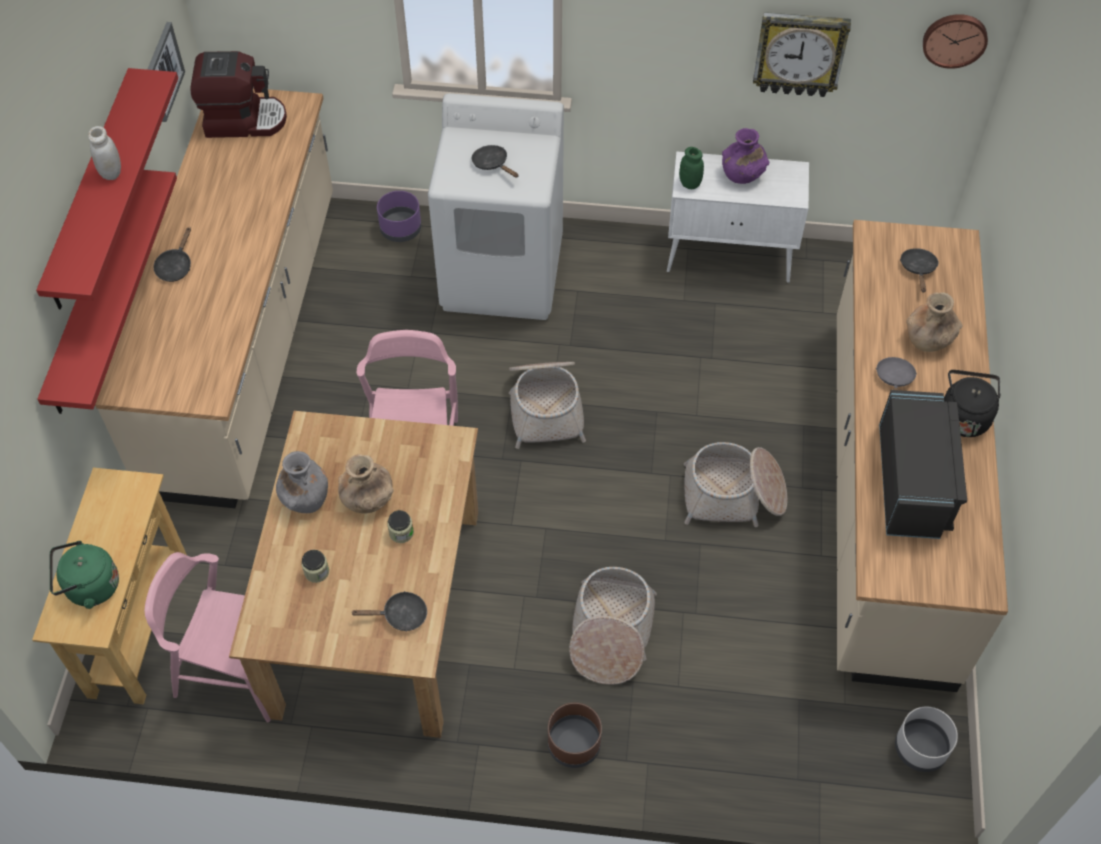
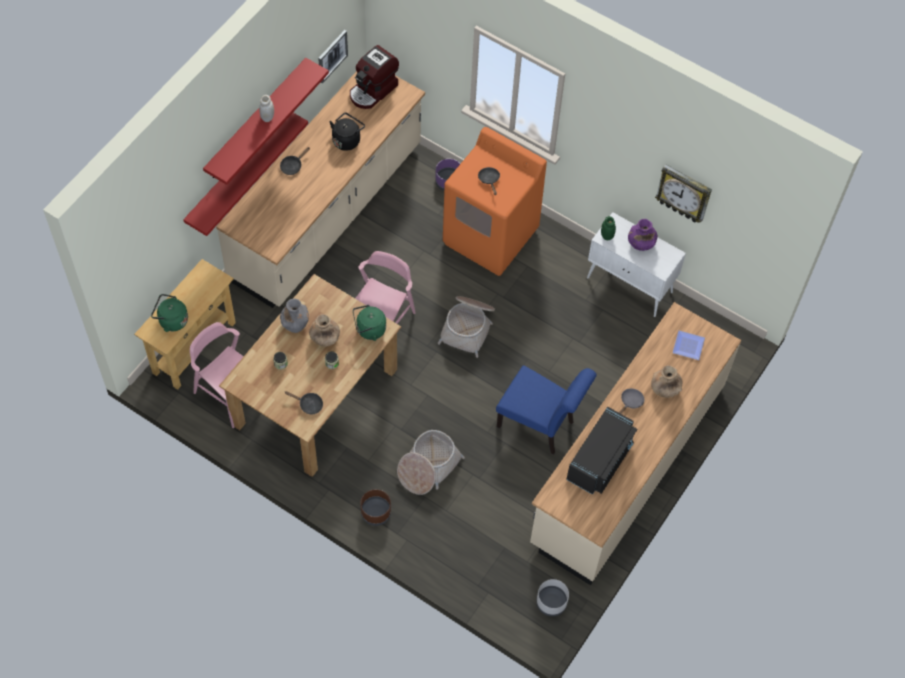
camera: 25 degrees right, 5 degrees up
coffee machine [191,51,287,138] -> coffee machine turned 105 degrees clockwise [350,45,399,109]
white washing machine [428,93,564,320] -> orange washing machine [443,127,547,276]
basket [684,442,787,527] -> blue chair [496,365,597,455]
black frying pan [900,248,939,292] -> plate [673,331,705,360]
wall clock [923,14,988,69] -> none
black kettle [944,370,1000,437] -> black kettle moved to [330,113,365,151]
none -> green kettle [353,305,386,341]

